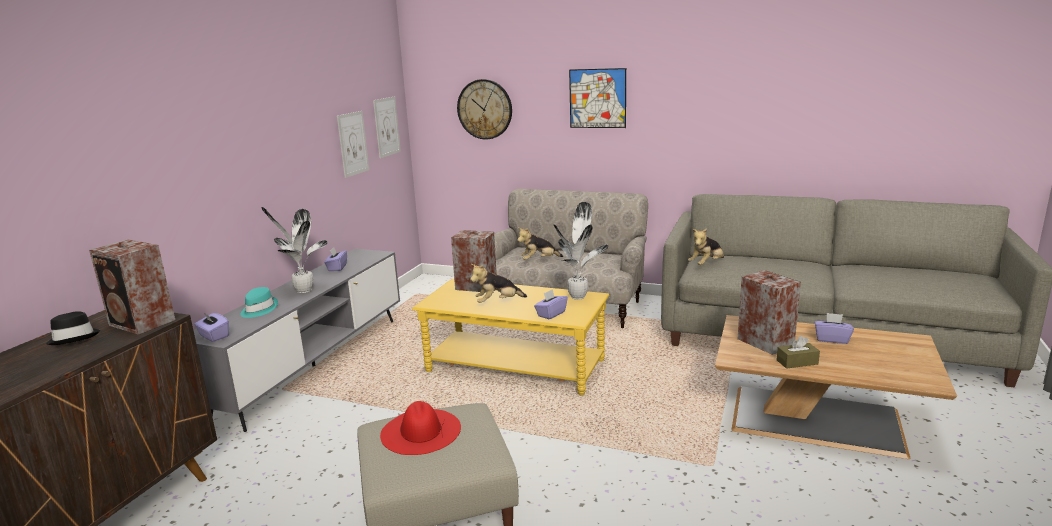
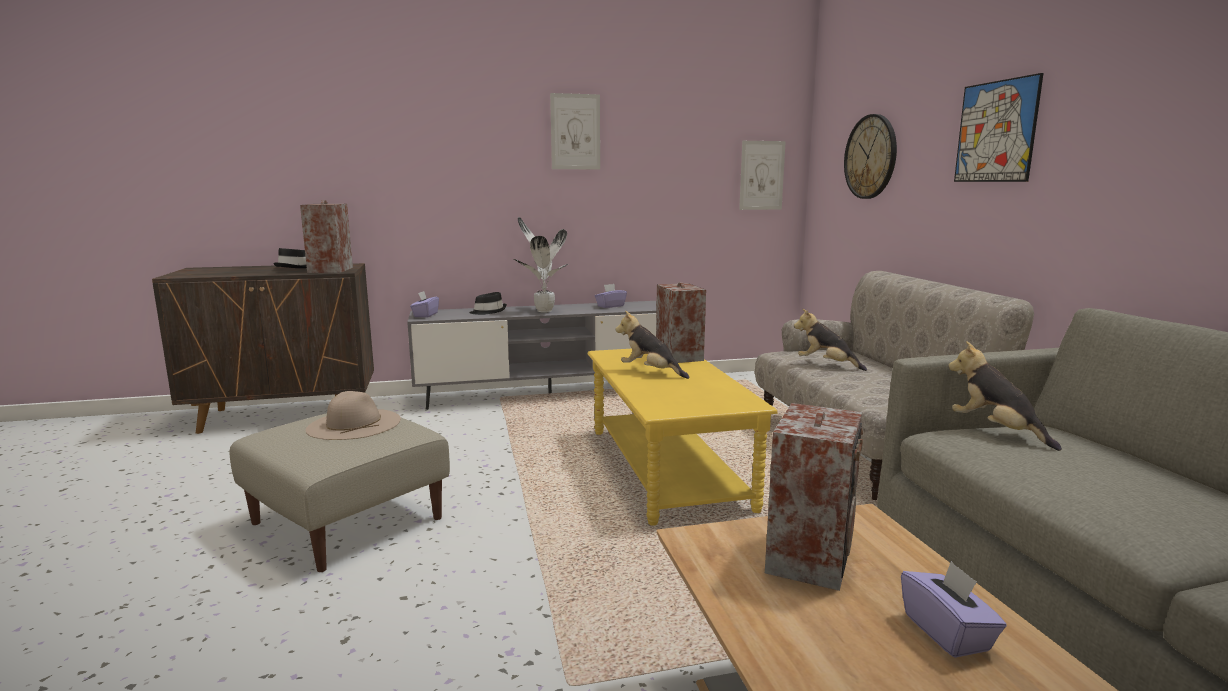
camera: 55 degrees right, 5 degrees down
turquoise hat [241,287,278,318] -> black hat [469,292,507,315]
picture [337,111,369,178] -> picture moved to [550,93,600,169]
red hat [380,401,461,455] -> beige hat [306,391,401,440]
purple tissue box [534,289,568,319] -> none
potted plant [554,202,609,300] -> none
plush toy [688,228,724,265] -> plush toy turned 45 degrees clockwise [948,341,1062,451]
brown tissue box [777,336,820,369] -> none

